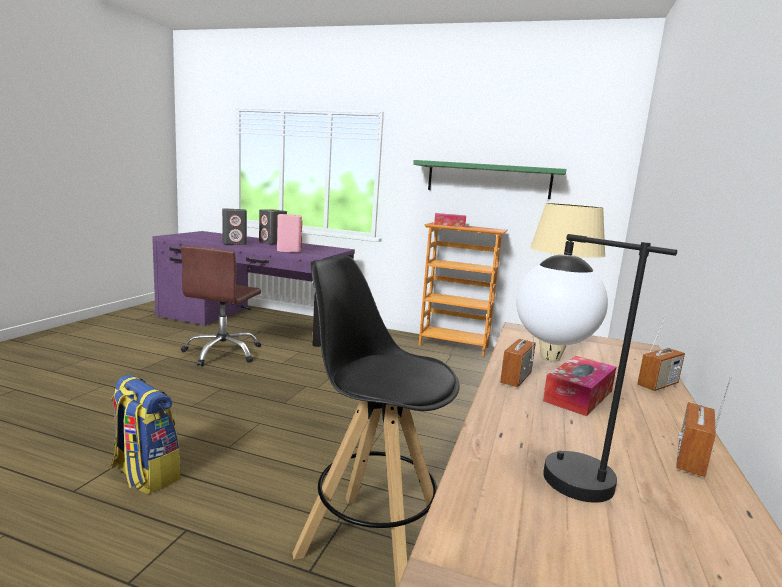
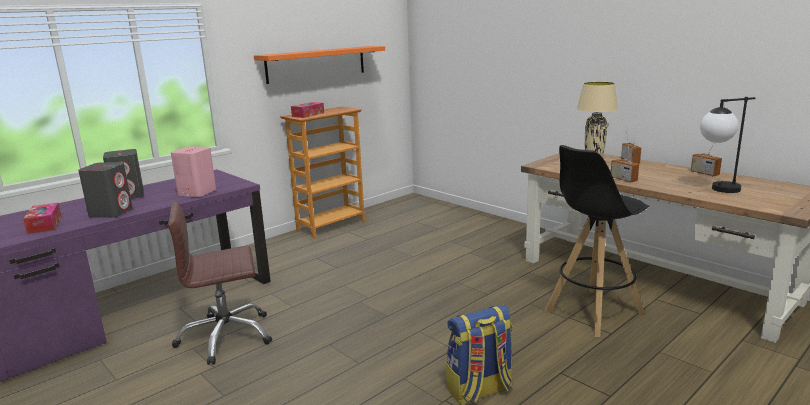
camera: 60 degrees left, 5 degrees up
brown office chair [181,245,261,366] -> brown office chair turned 120 degrees clockwise [168,202,272,365]
green shelf [413,160,566,199] -> orange shelf [254,46,385,84]
tissue box [543,356,616,416] -> tissue box moved to [23,203,62,234]

